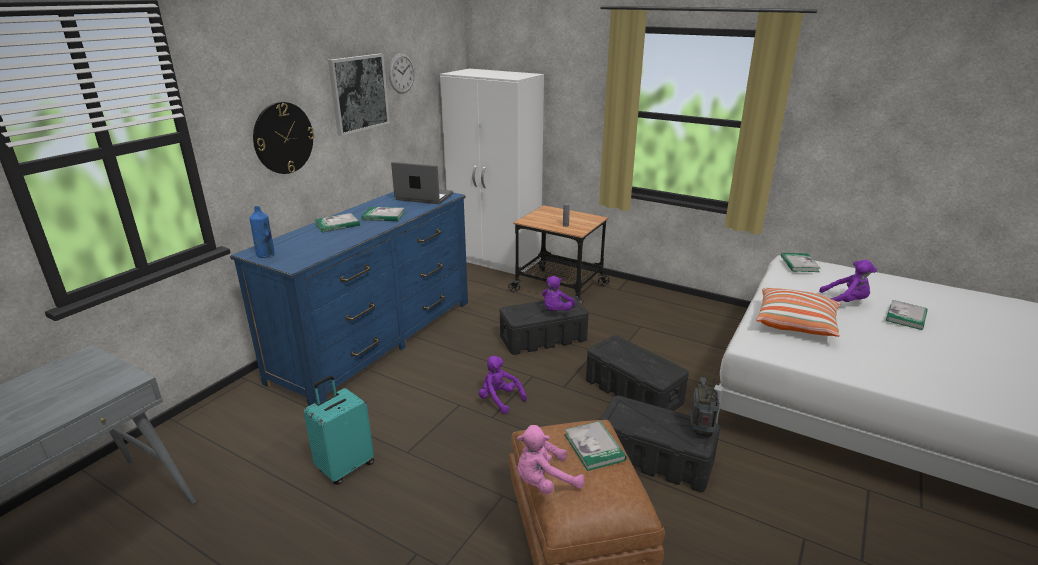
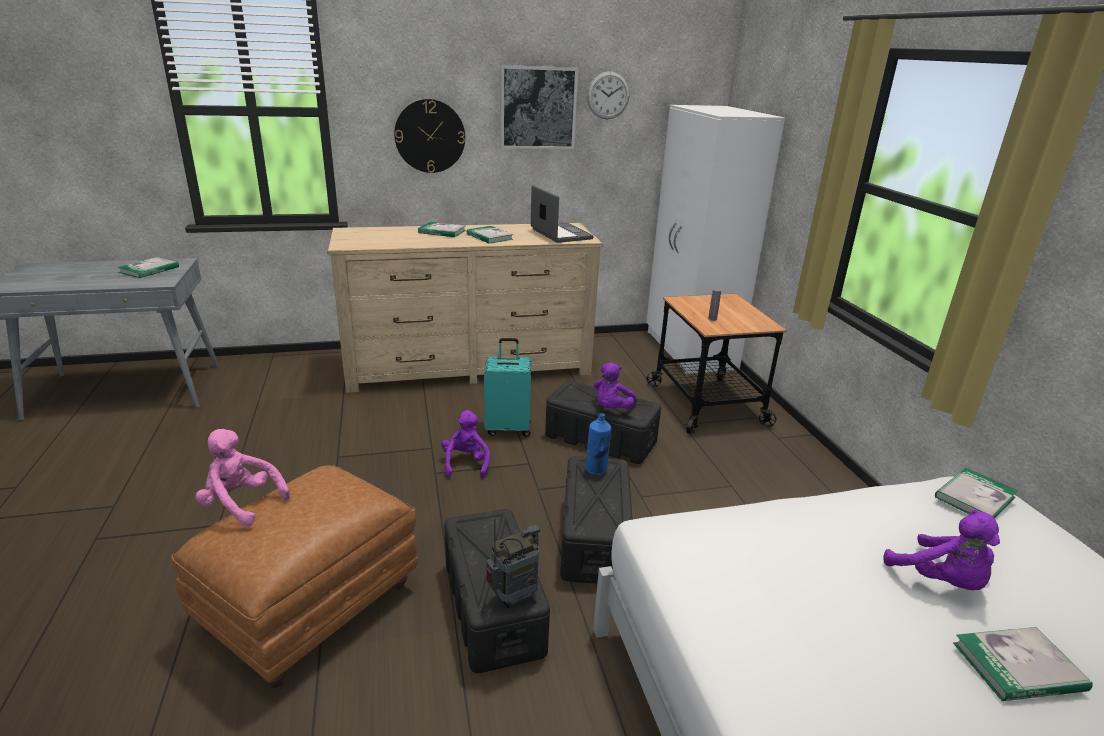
camera: 45 degrees right, 0 degrees up
blue dresser [230,192,468,406] -> beige dresser [327,223,603,393]
blue bottle [249,206,275,258] -> blue bottle moved to [586,413,611,475]
turquoise suitcase [304,376,374,485] -> turquoise suitcase moved to [484,338,531,437]
purple plush toy [542,276,576,311] -> purple plush toy turned 45 degrees counterclockwise [594,363,637,409]
book [564,421,627,471] -> book moved to [117,257,179,278]
pillow [756,288,841,337] -> none

